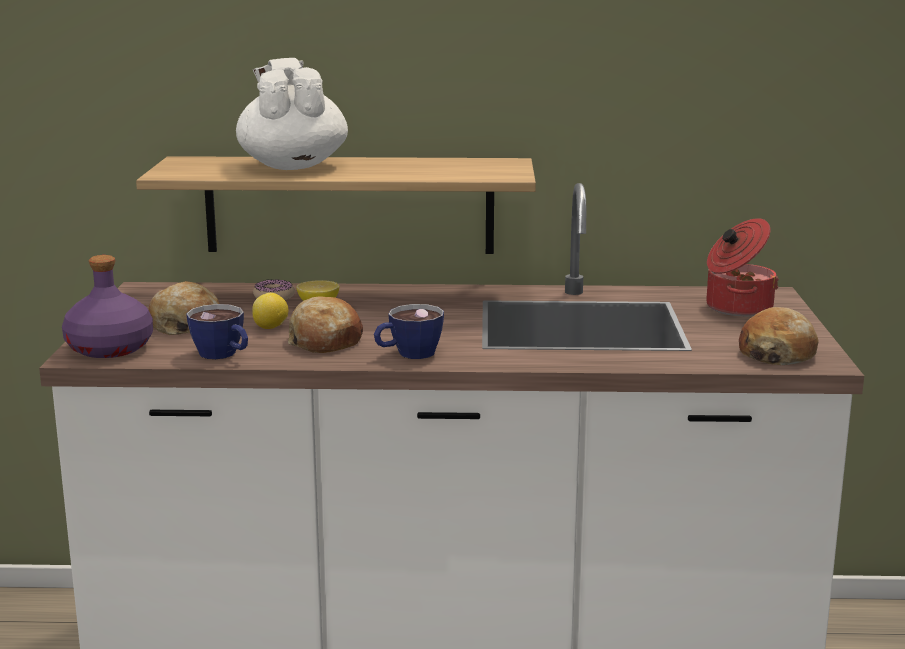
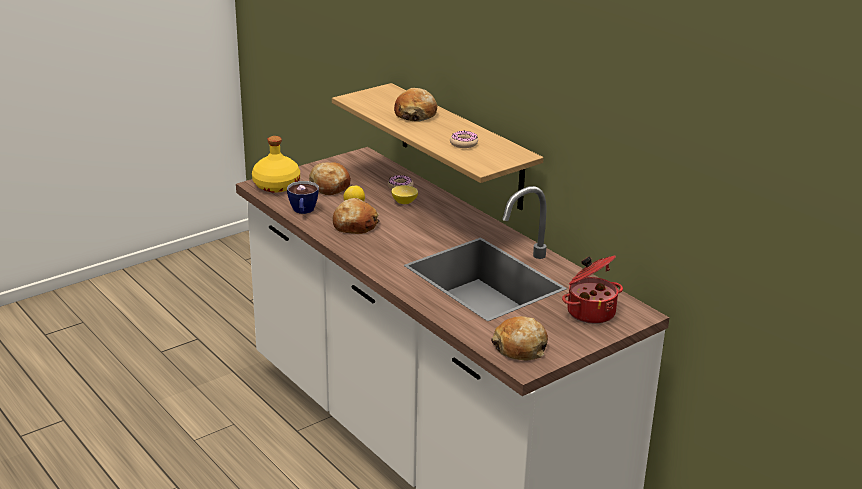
camera: 50 degrees right, 10 degrees up
purple bottle [62,255,153,358] -> yellow bottle [252,136,300,193]
white teapot [236,58,348,170] -> bread [394,88,437,121]
cup [374,304,444,359] -> none
none -> donut [450,131,478,148]

